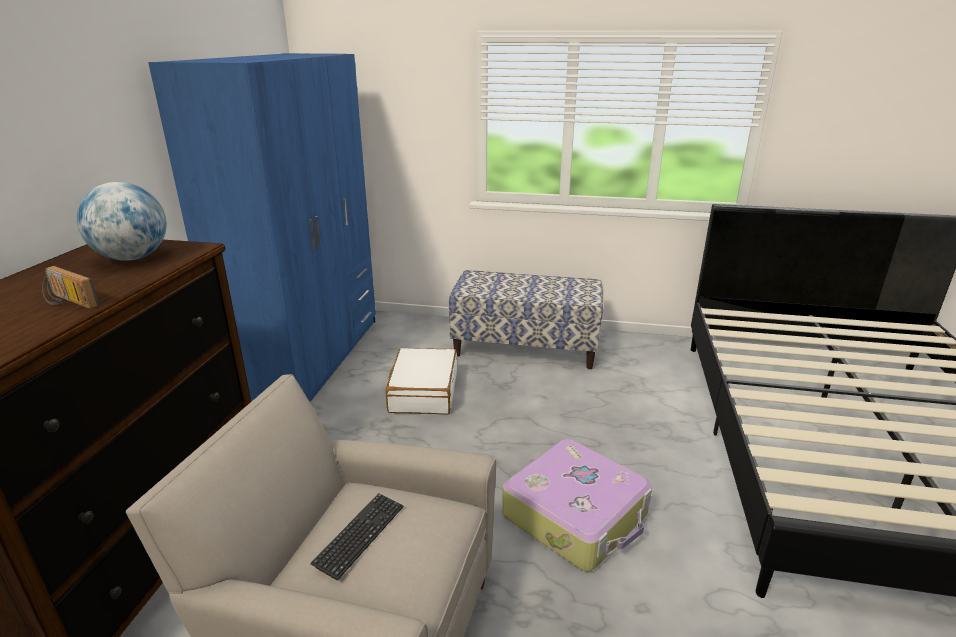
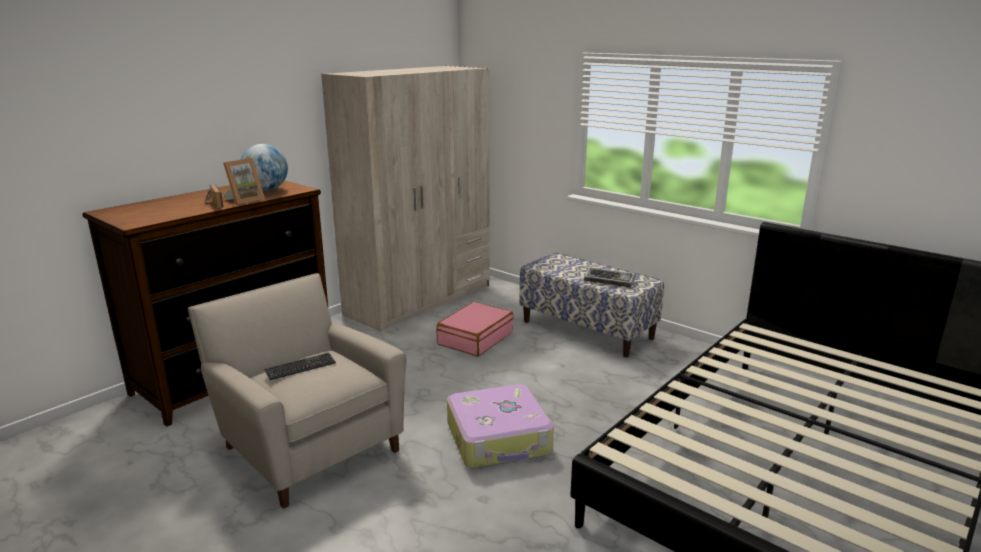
camera: 30 degrees right, 5 degrees down
blue wardrobe [148,53,376,402] -> beige wardrobe [321,66,490,332]
white suitcase [386,348,457,414] -> pink suitcase [437,302,513,356]
none -> picture frame [223,158,265,205]
none -> keyboard [584,267,636,288]

